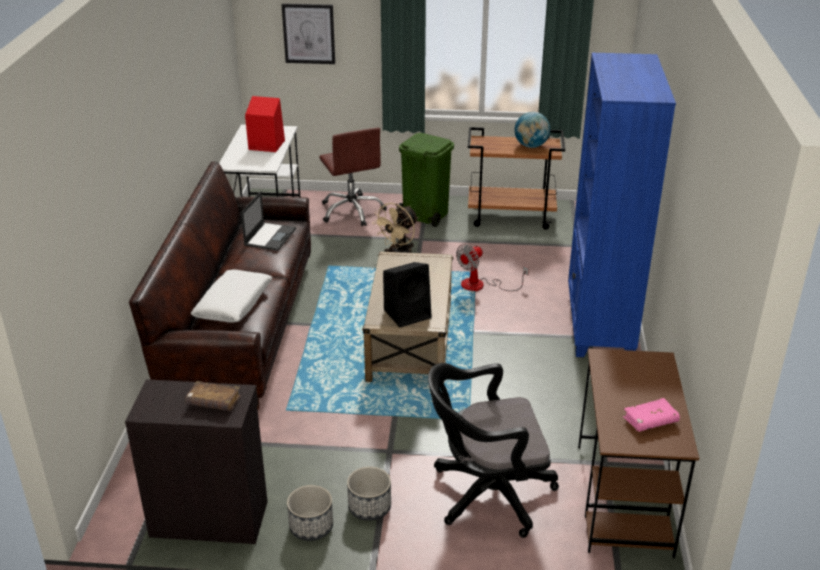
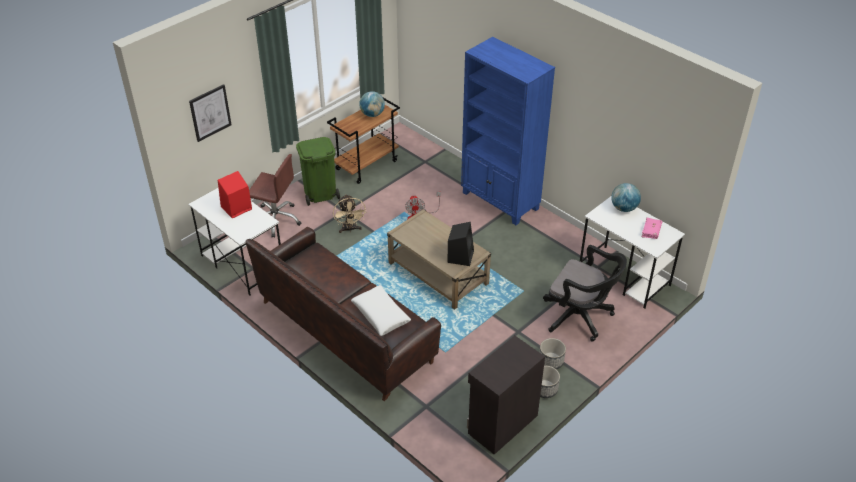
camera: 50 degrees left, 10 degrees up
brown book [186,381,241,411] -> none
laptop [241,191,296,251] -> none
black office chair [428,363,559,538] -> black office chair turned 90 degrees counterclockwise [543,245,627,342]
brown desk [578,348,699,558] -> white desk [580,196,685,309]
none -> globe [611,183,641,212]

